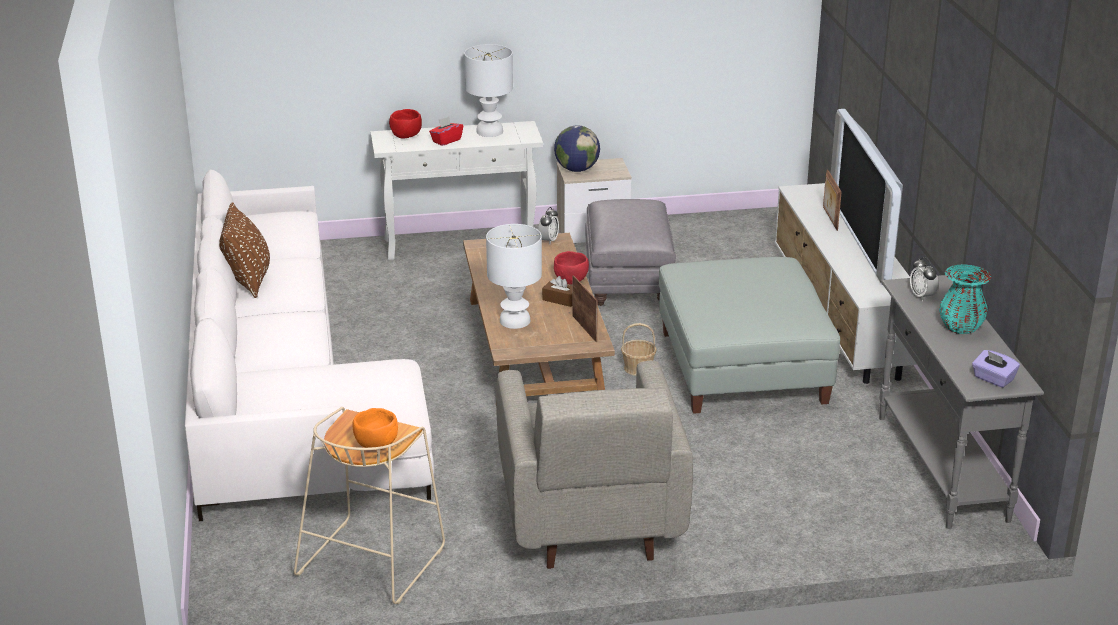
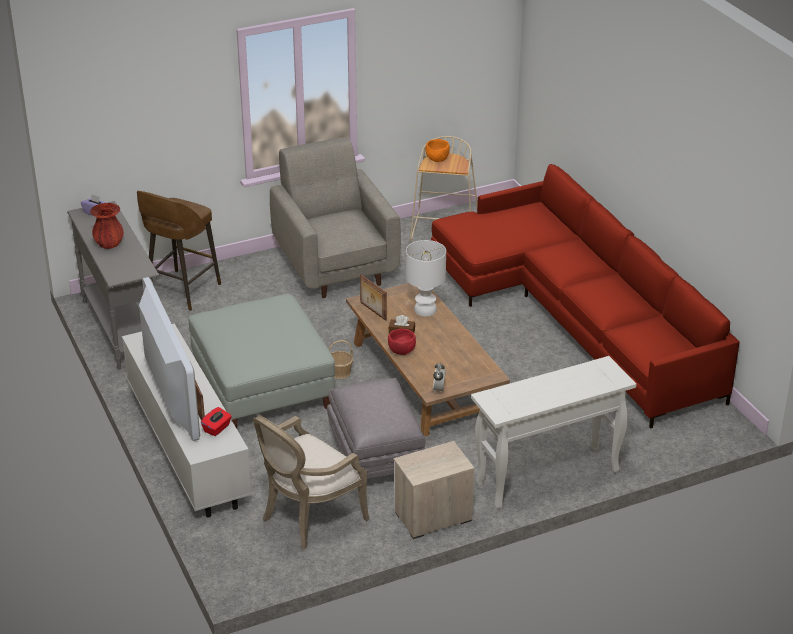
camera: 165 degrees right, 5 degrees up
white sofa [185,169,434,521] -> red sofa [431,164,740,428]
brown pillow [219,202,270,298] -> none
red bowl [389,109,422,138] -> none
red tissue box [429,117,463,146] -> red tissue box moved to [201,407,232,436]
white table lamp [464,44,513,137] -> none
globe [554,125,600,172] -> none
alarm clock [910,257,938,301] -> none
turquoise vase [939,264,991,334] -> red vase [90,203,124,249]
none -> brown stool [137,191,221,311]
none -> armchair [253,415,369,549]

